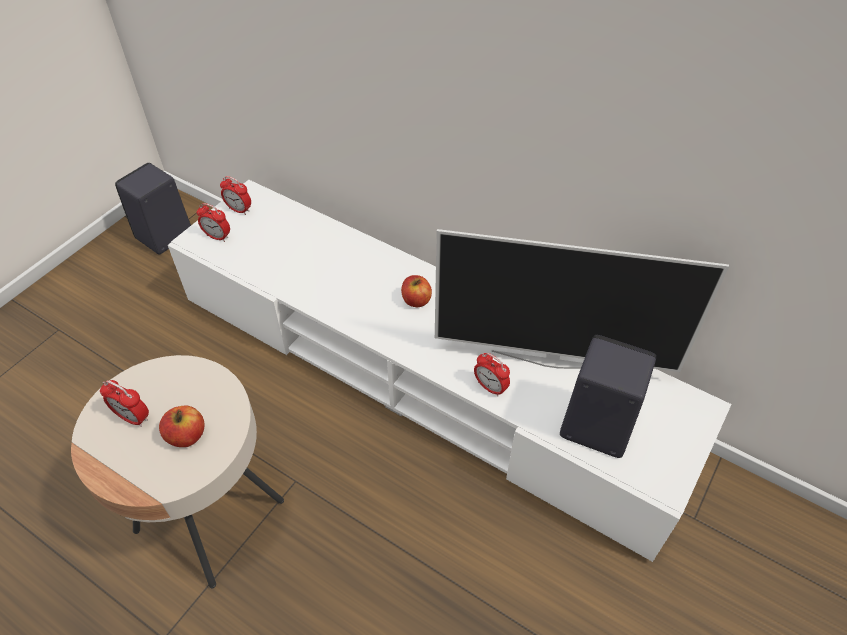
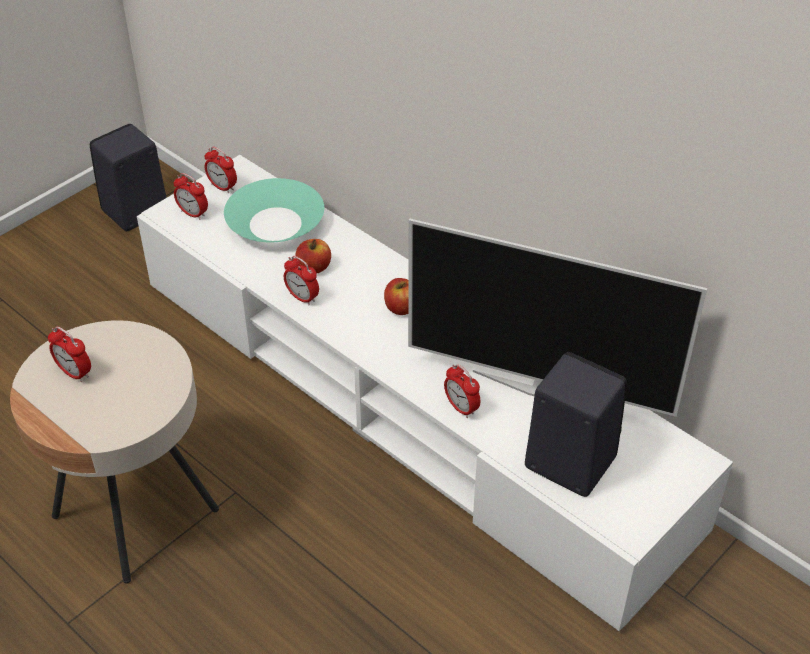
camera: 10 degrees right, 5 degrees down
apple [159,405,205,447] -> apple moved to [295,239,331,273]
none -> turquoise bowl [224,178,324,242]
none -> alarm clock [284,256,319,305]

